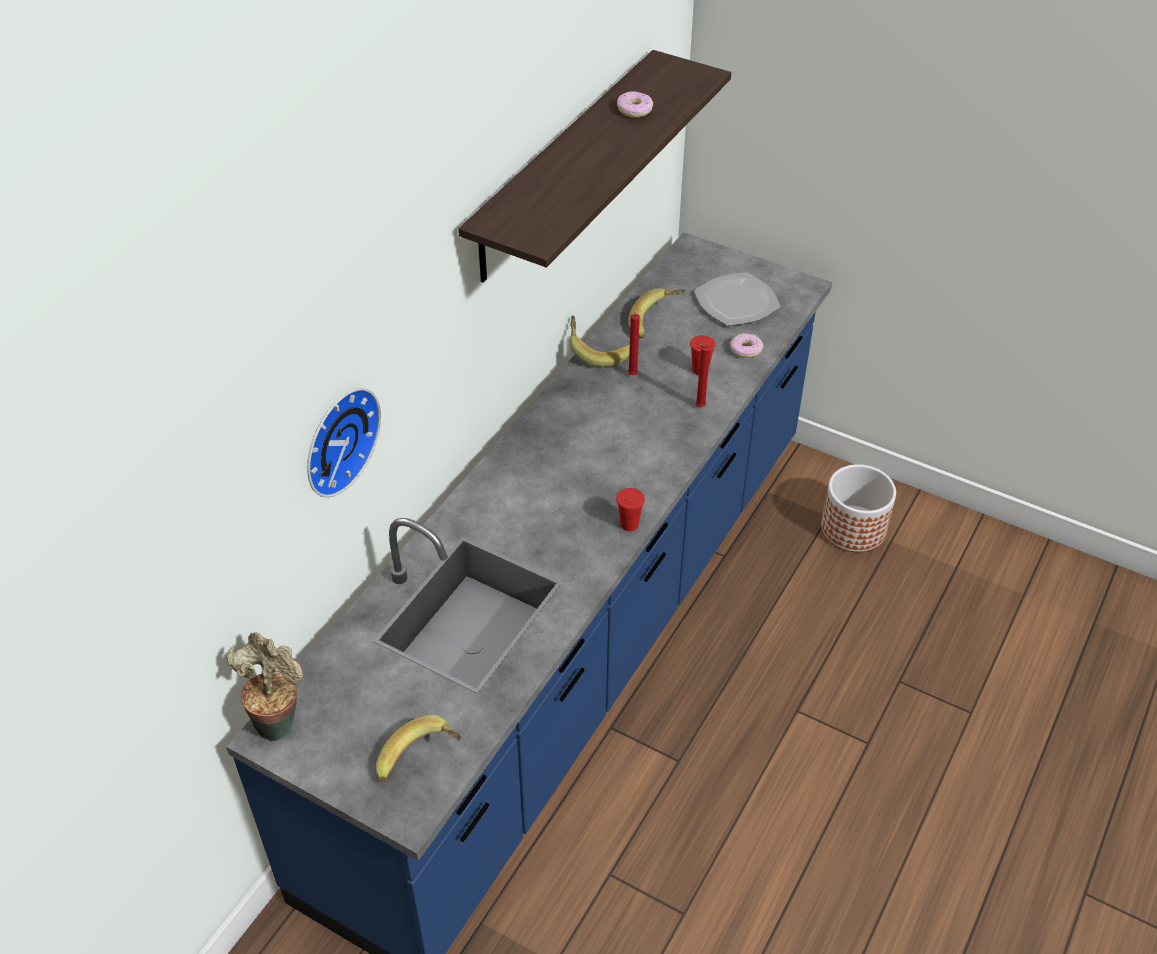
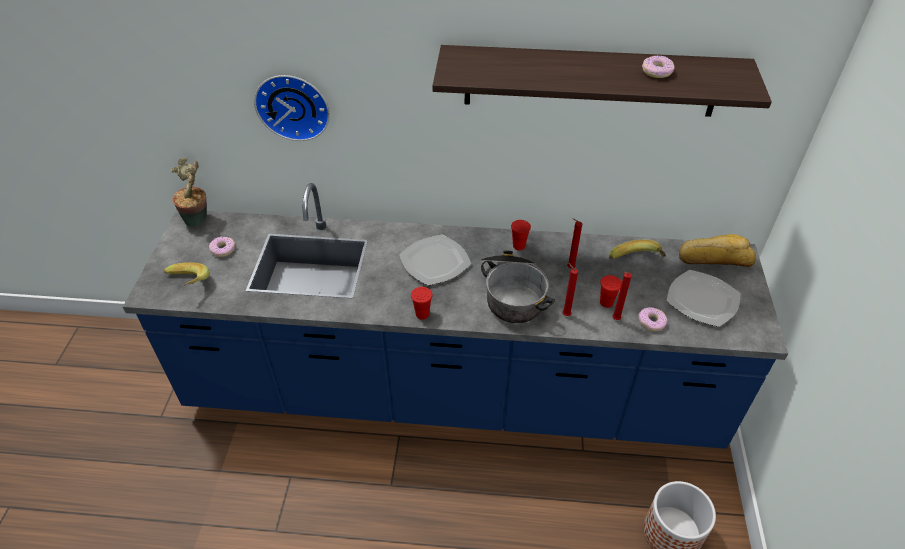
camera: 65 degrees right, 0 degrees up
banana [569,316,630,367] -> none
none -> donut [209,236,235,257]
none -> plate [399,235,471,285]
none -> cooking pot [479,251,555,323]
none -> red cup [511,220,531,250]
none -> red candle [612,272,632,320]
none -> bread [679,234,756,267]

